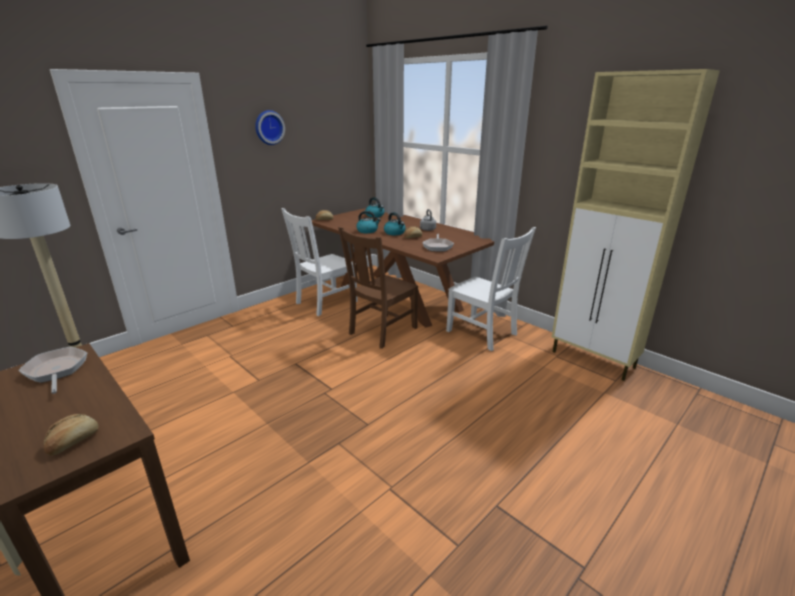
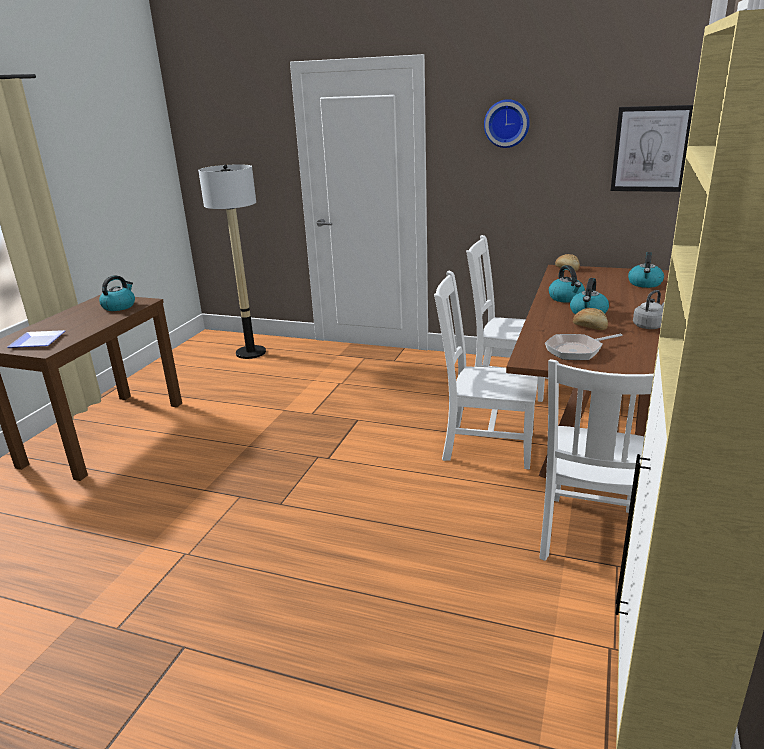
camera: 65 degrees right, 0 degrees up
frying pan [18,347,87,394] -> kettle [99,275,135,311]
bread [44,414,99,456] -> plate [7,330,65,348]
brown chair [338,227,418,349] -> white chair [434,271,538,469]
none -> picture [611,105,693,192]

